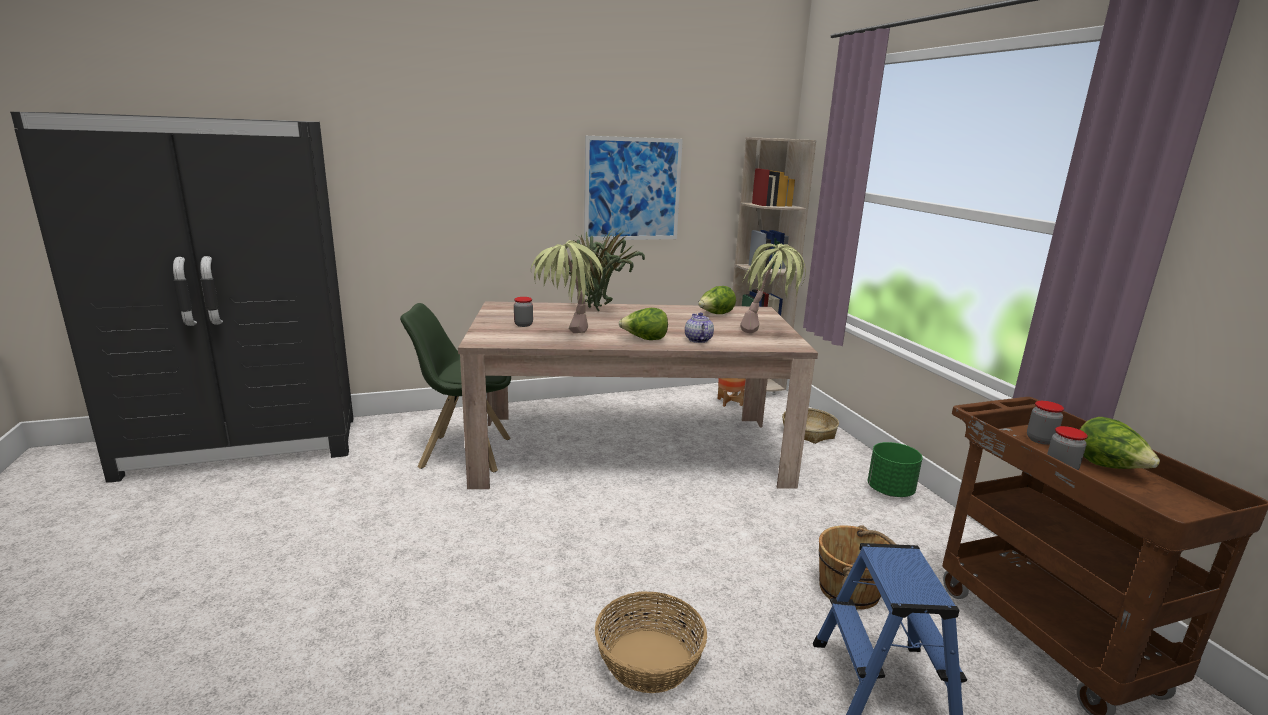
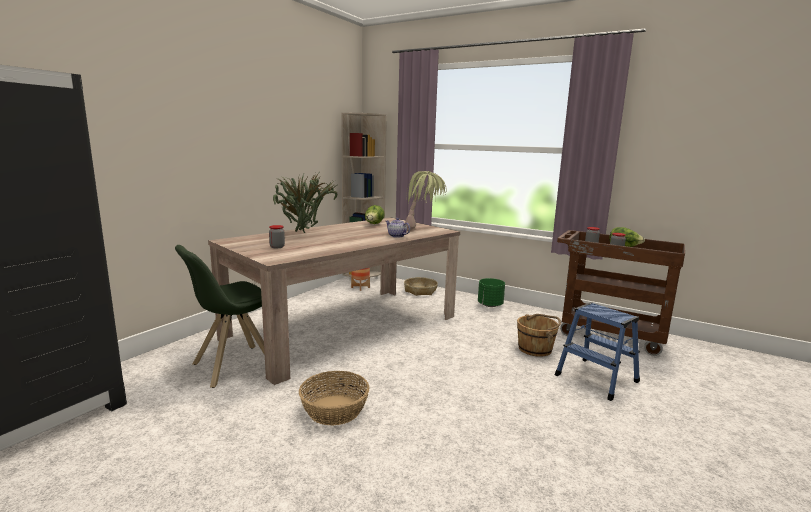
camera: 40 degrees left, 5 degrees down
potted plant [531,240,607,333] -> none
picture [584,136,683,241] -> none
basket [595,592,707,693] -> basket moved to [299,371,369,426]
lettuce [619,308,668,340] -> none

